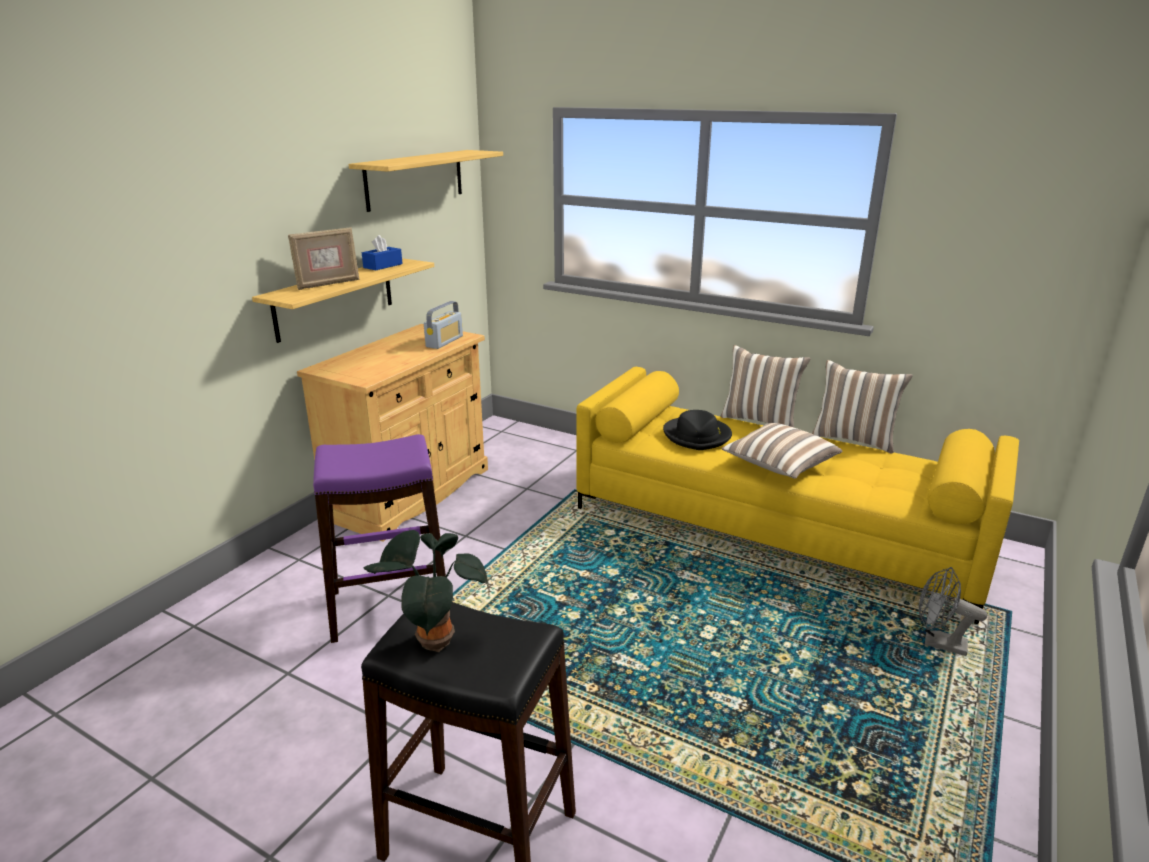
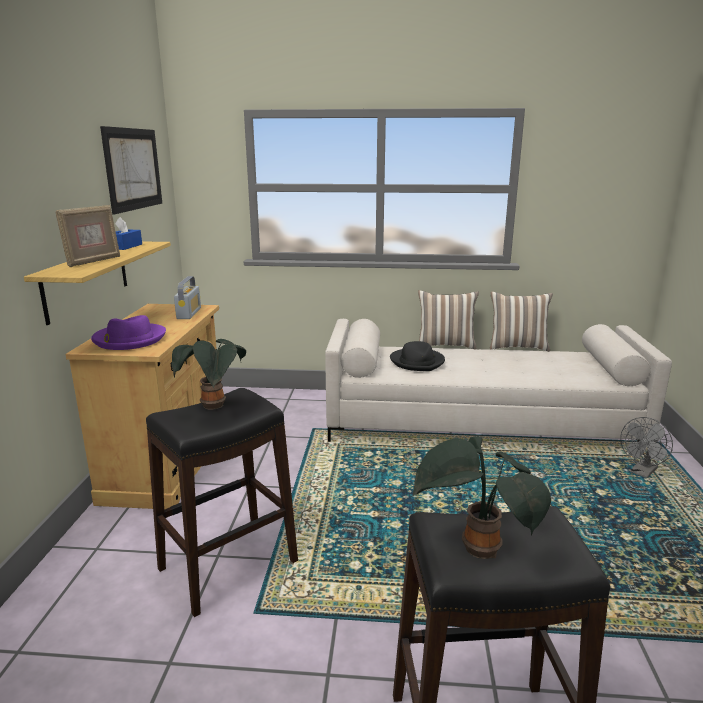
camera: 25 degrees left, 5 degrees down
purple stool [313,434,446,643] -> black stool [146,388,298,617]
shelf [349,150,503,212] -> picture [100,126,162,214]
yellow sofa [576,367,1019,624] -> white sofa [325,319,672,442]
pillow [722,423,843,479] -> none
grey fan [919,567,987,656] -> grey fan turned 45 degrees counterclockwise [620,417,673,478]
none -> purple hat [91,315,166,350]
none -> potted plant [171,339,246,410]

